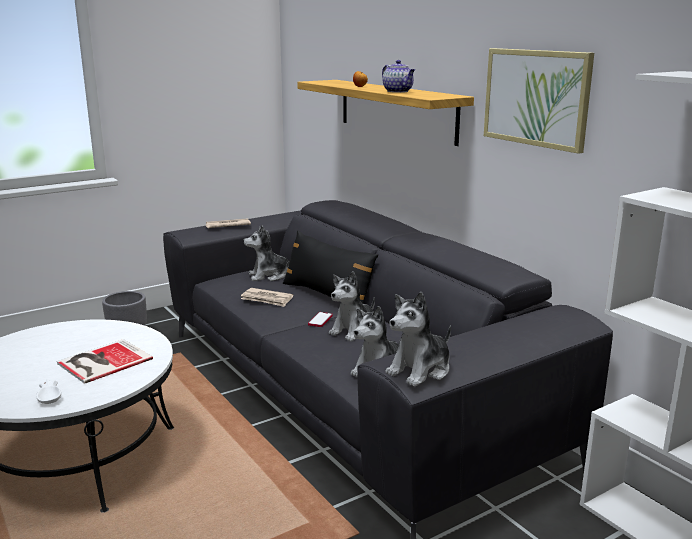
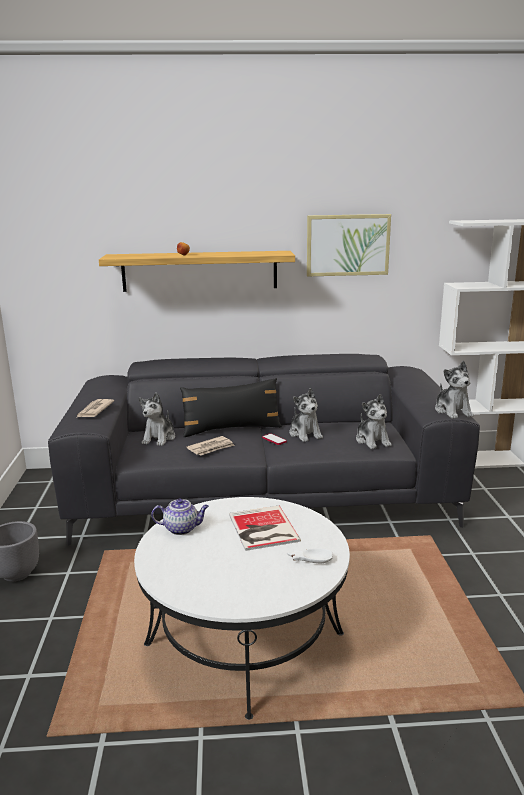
camera: 60 degrees left, 0 degrees up
teapot [382,60,415,93] -> teapot moved to [151,499,209,535]

